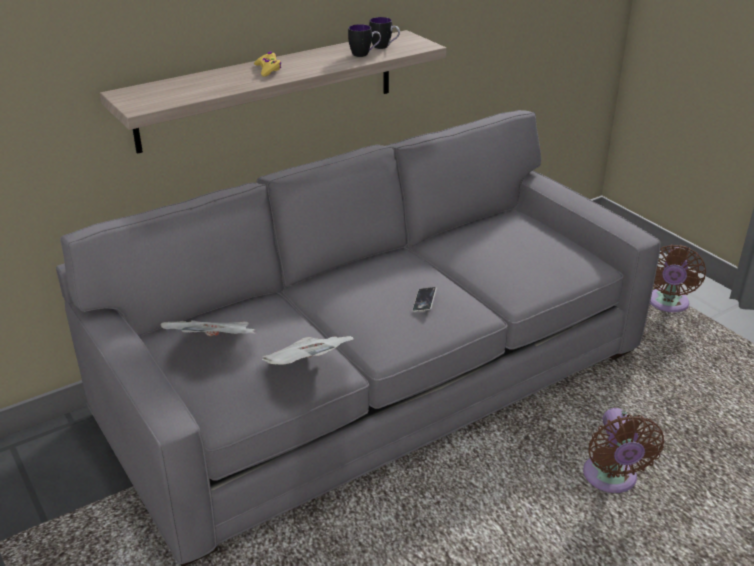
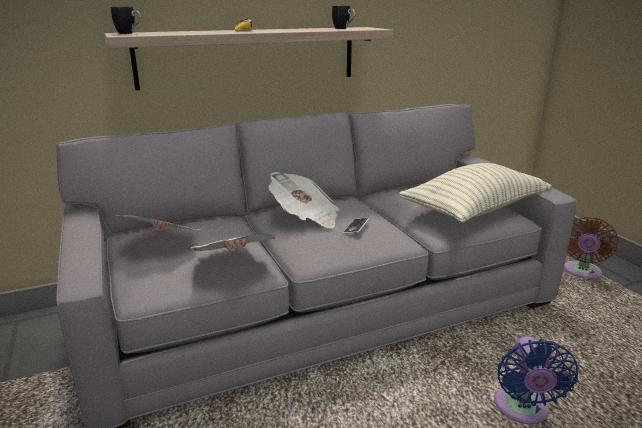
camera: 10 degrees right, 10 degrees down
mug [348,24,381,57] -> mug moved to [111,7,141,34]
brown fan [583,408,664,493] -> blue fan [494,336,578,424]
none -> newspaper [268,172,339,228]
none -> pillow [399,163,552,223]

